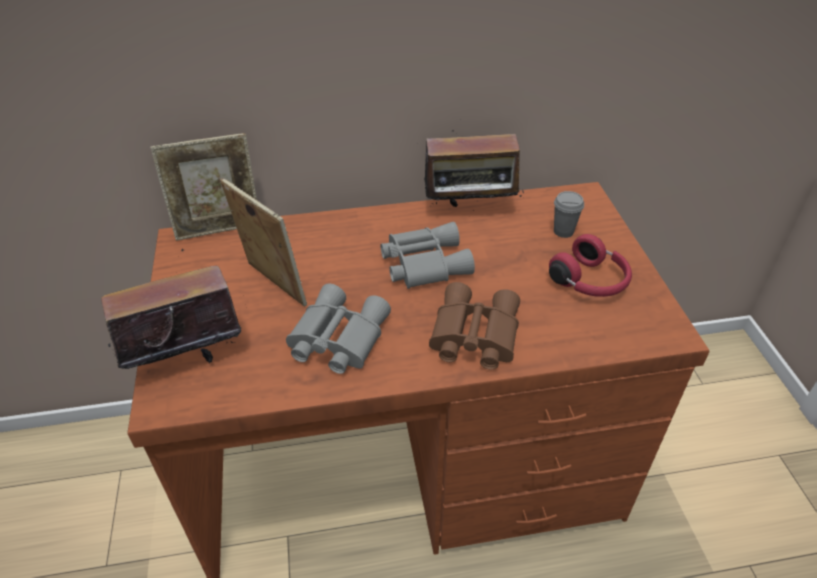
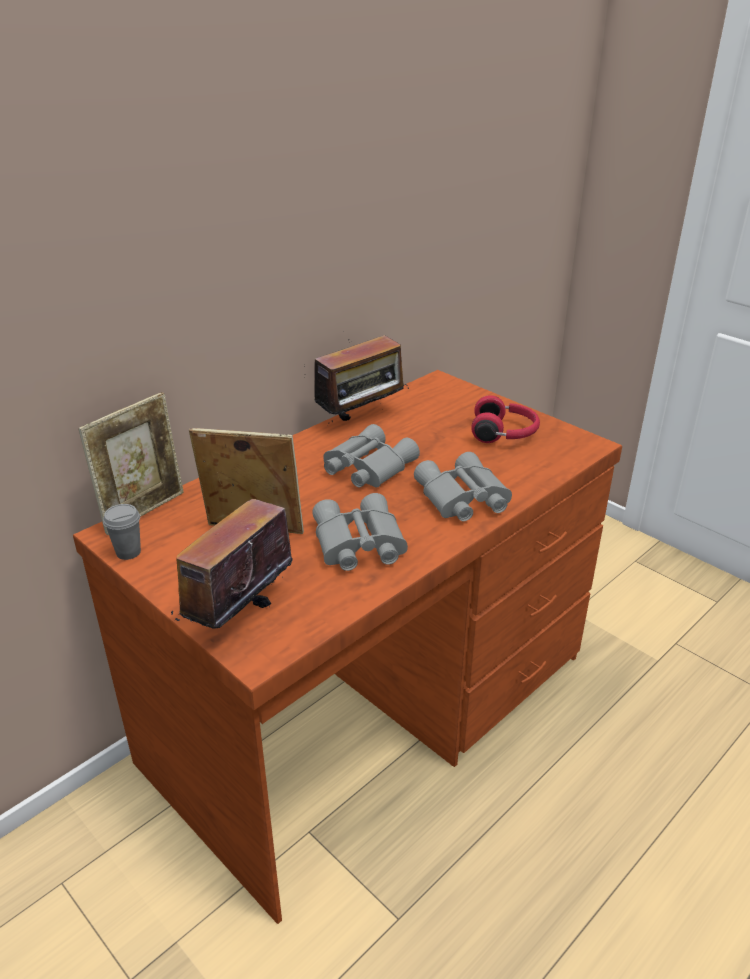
camera: 35 degrees left, 10 degrees down
brown binoculars [429,282,520,369] -> grey binoculars [414,452,512,521]
grey cup [554,191,584,238] -> grey cup moved to [103,504,141,560]

